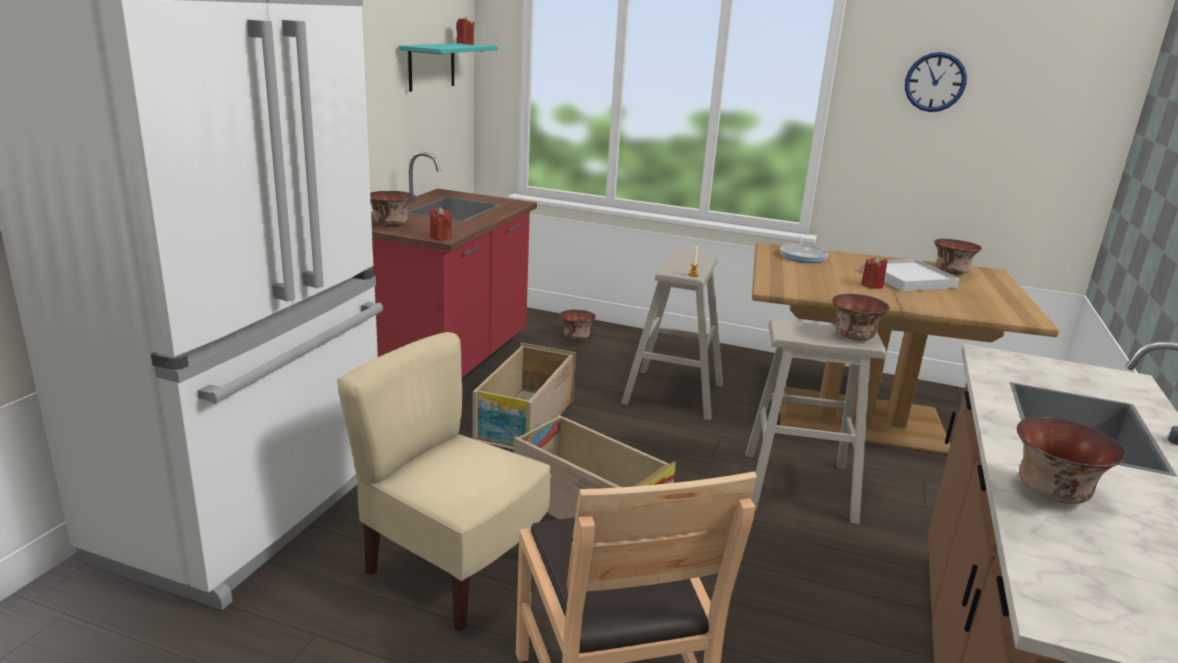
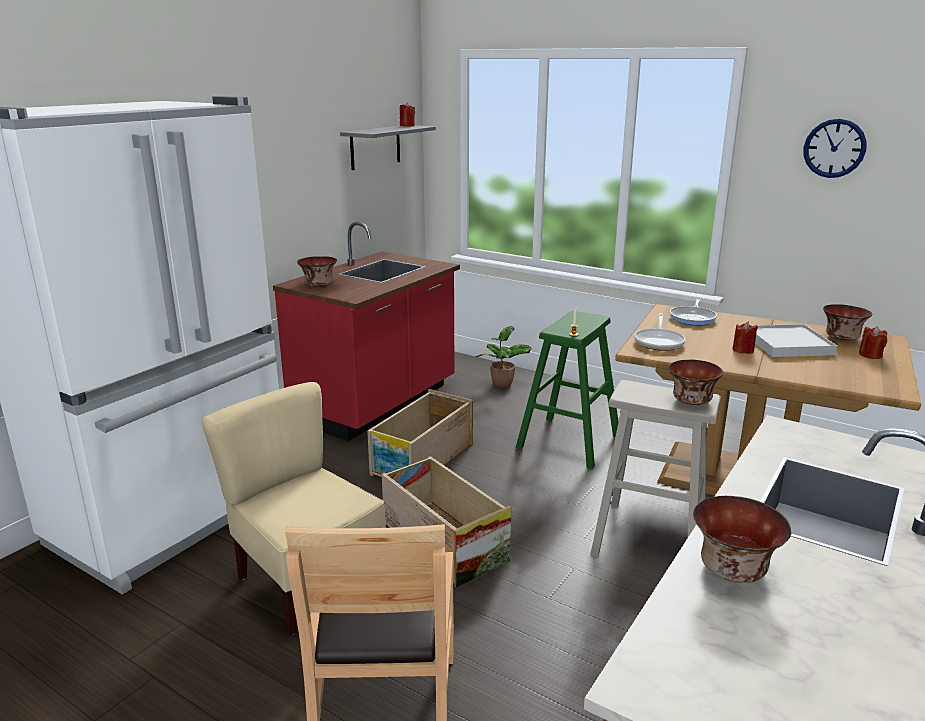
camera: 15 degrees right, 0 degrees up
turquoise shelf [399,43,498,92] -> grey shelf [340,125,436,170]
red candle [429,207,451,240] -> red candle moved to [859,326,887,359]
bowl [559,310,596,340] -> potted plant [474,326,532,388]
beige stool [621,251,723,420] -> green stool [516,311,619,469]
none -> frying pan [634,313,686,351]

